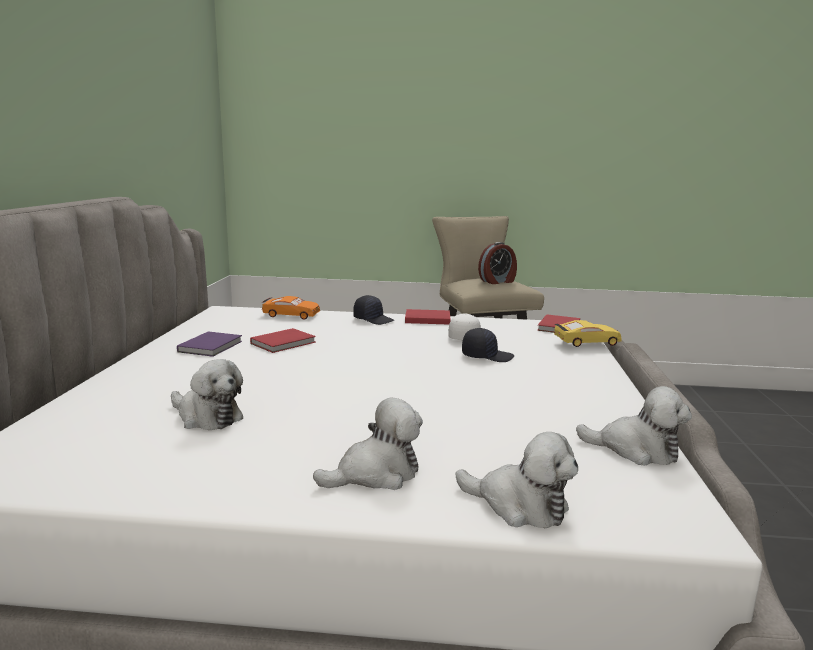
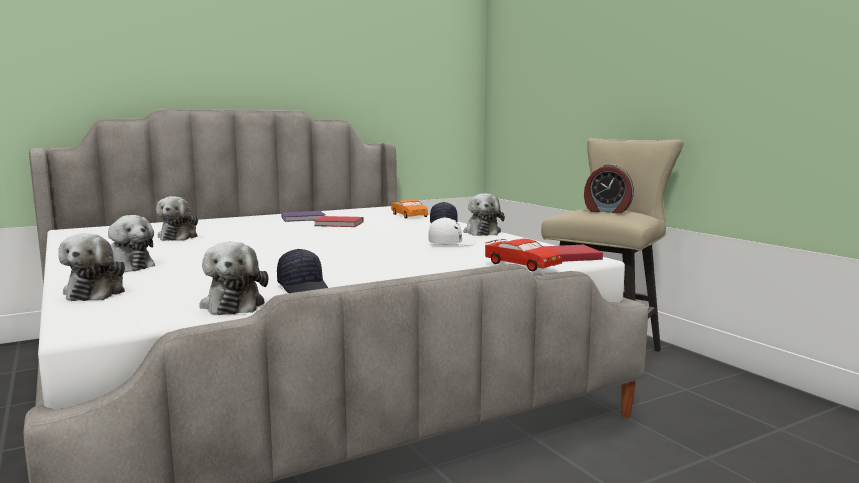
camera: 55 degrees right, 5 degrees down
red book [405,309,451,325] -> plush toy [464,193,505,236]
black cap [462,328,514,362] -> black cap moved to [277,249,328,293]
yellow toy car [554,320,622,347] -> red toy car [485,239,562,271]

